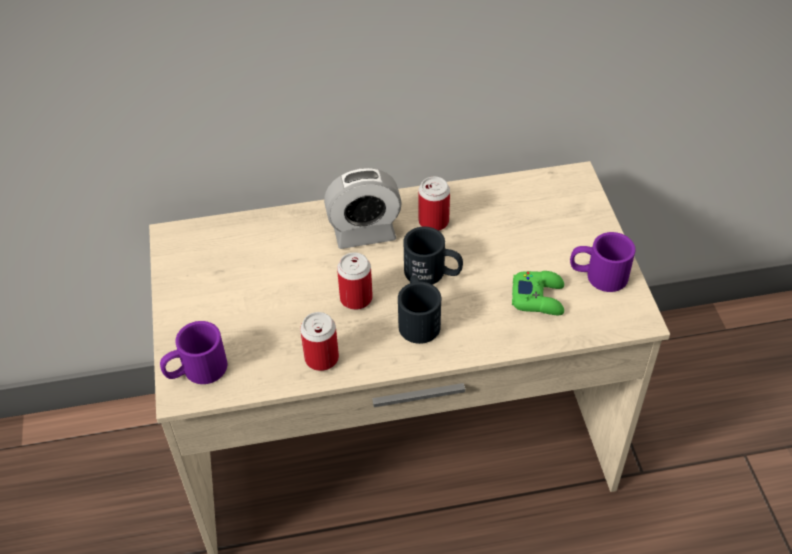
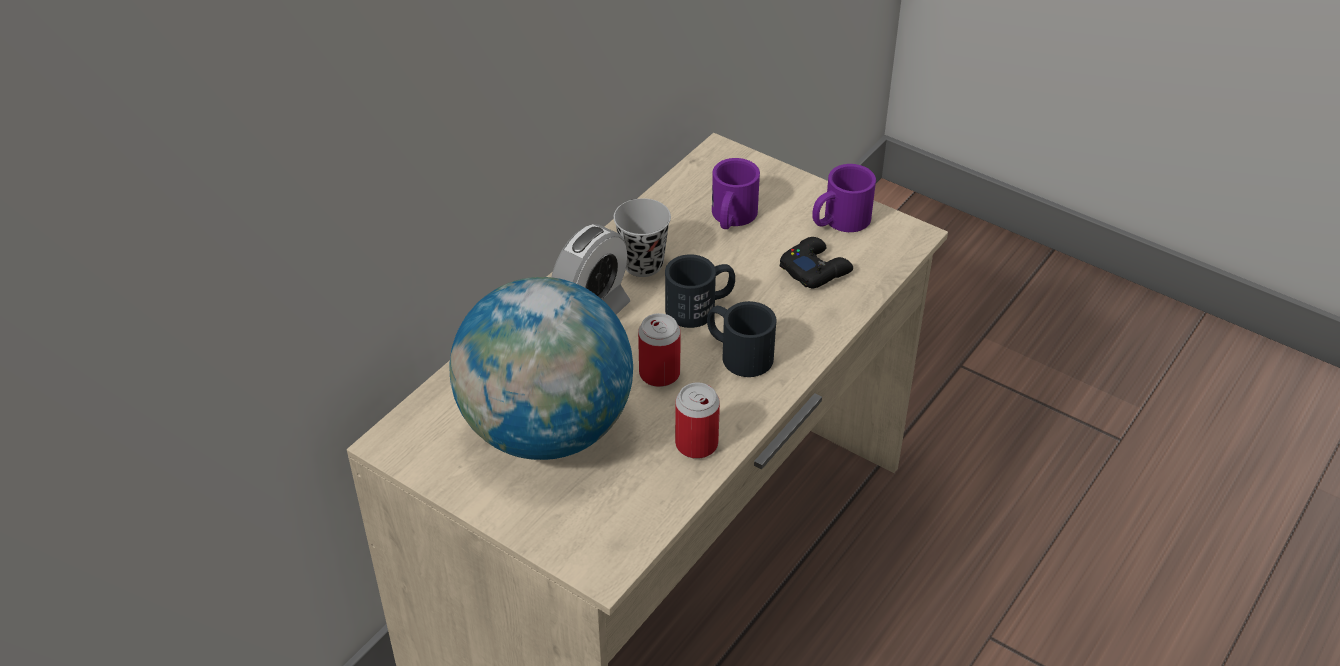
camera: 45 degrees left, 5 degrees down
purple mug [160,321,228,384] -> purple mug moved to [712,158,760,229]
can [419,176,450,231] -> black cup [613,198,671,277]
green game controller [512,271,564,315] -> black game controller [780,237,853,288]
none -> globe [449,277,633,460]

